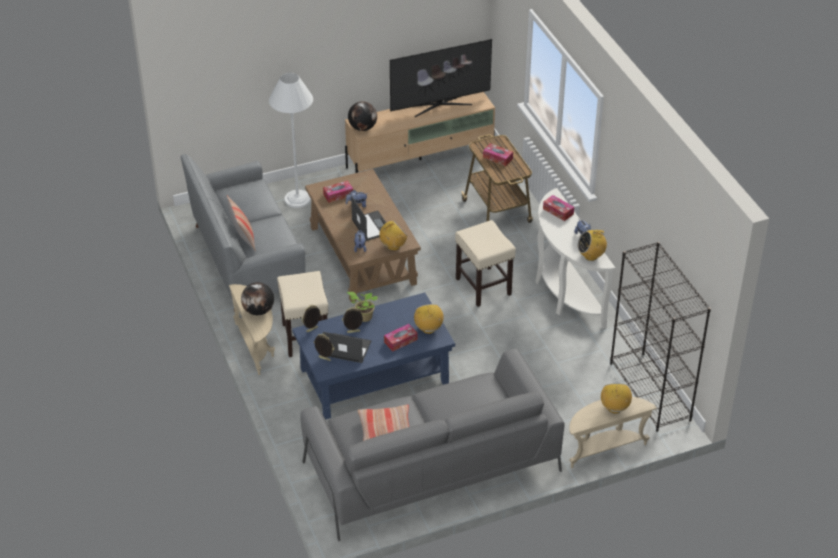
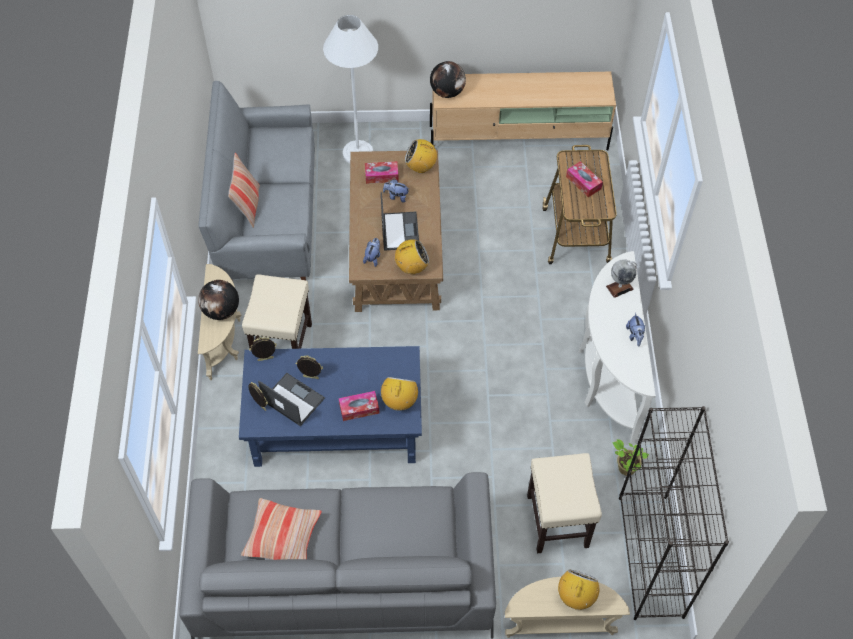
camera: 20 degrees right, 15 degrees up
potted plant [347,292,378,322] -> potted plant moved to [613,439,649,476]
television [390,39,492,117] -> none
beige stool [455,220,516,307] -> beige stool moved to [527,453,602,553]
tissue box [543,195,574,221] -> globe [606,259,637,298]
radio [578,230,607,261] -> radio moved to [405,139,439,173]

